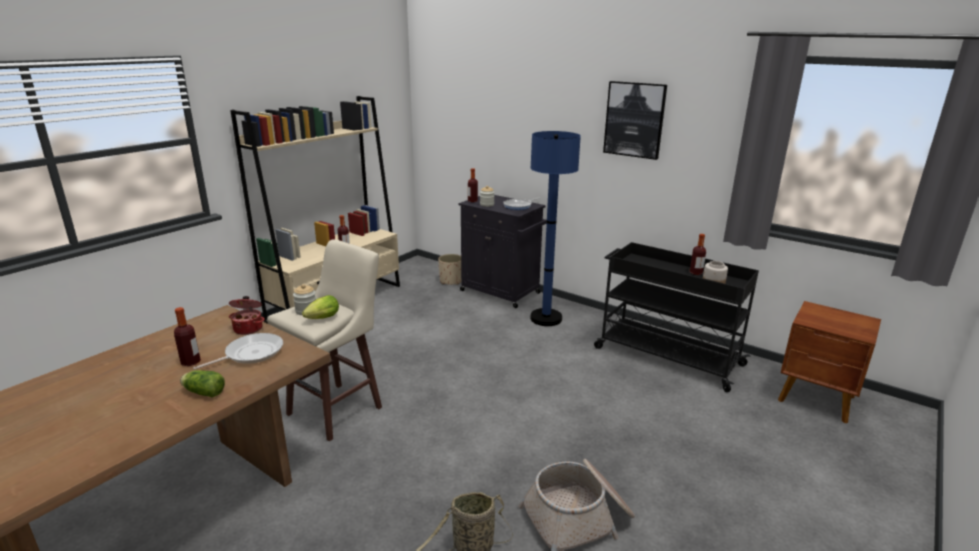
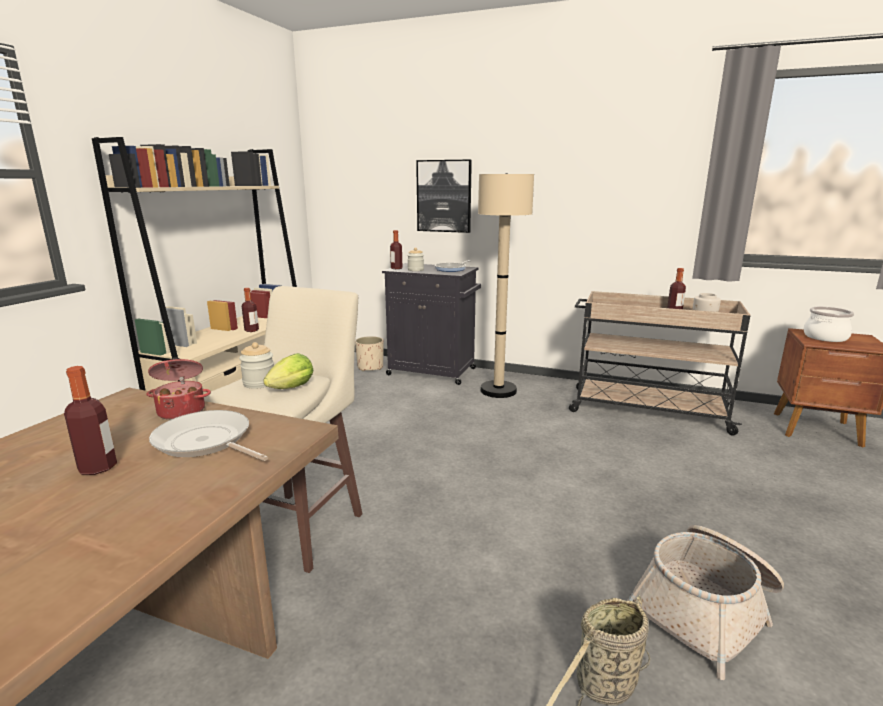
camera: 15 degrees left, 5 degrees down
lettuce [180,370,225,397] -> none
frying pan [193,333,283,370] -> frying pan turned 90 degrees counterclockwise [149,410,268,461]
blue floor lamp [530,131,581,326] -> beige floor lamp [478,173,534,398]
black cart [594,242,759,392] -> beige cart [569,291,750,436]
picture [603,81,667,160] -> picture moved to [416,160,472,233]
none -> cooking pot [804,306,854,342]

